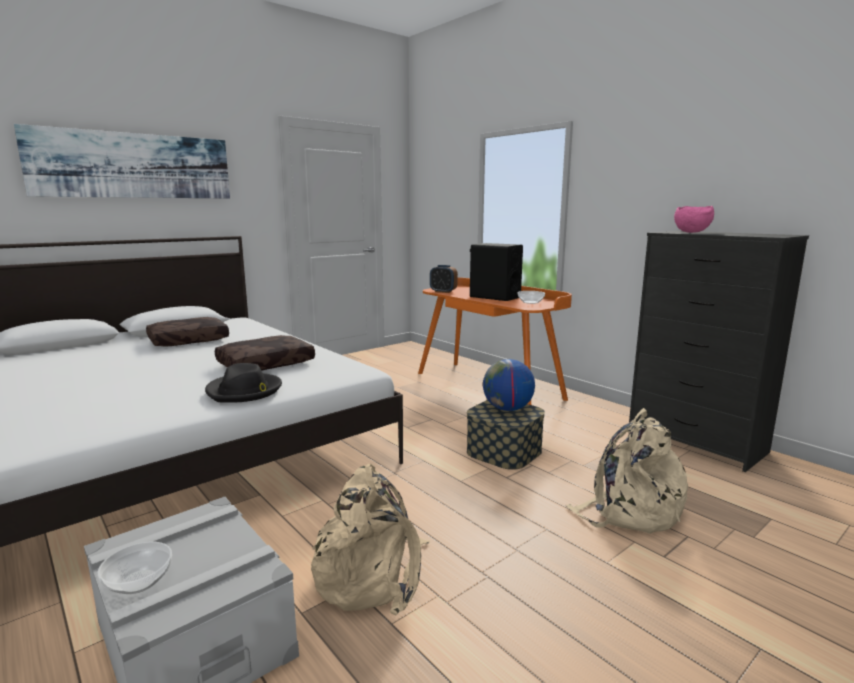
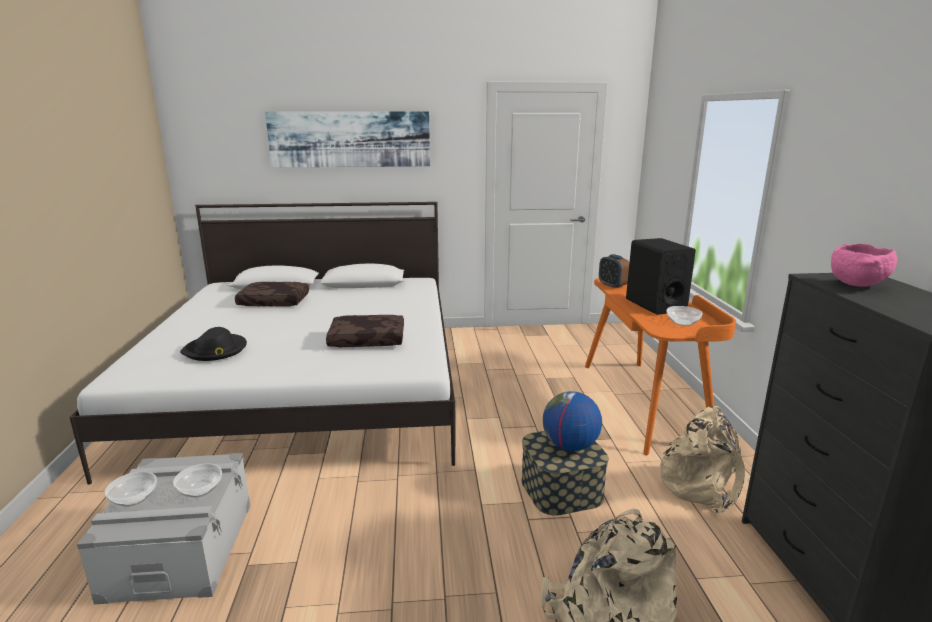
camera: 35 degrees right, 5 degrees up
brown pillow [146,317,229,347] -> brown pillow moved to [235,282,309,307]
black hat [205,363,282,403] -> black hat moved to [180,327,247,361]
beige backpack [311,464,430,616] -> beige backpack moved to [660,406,751,514]
none -> bowl [173,463,222,498]

